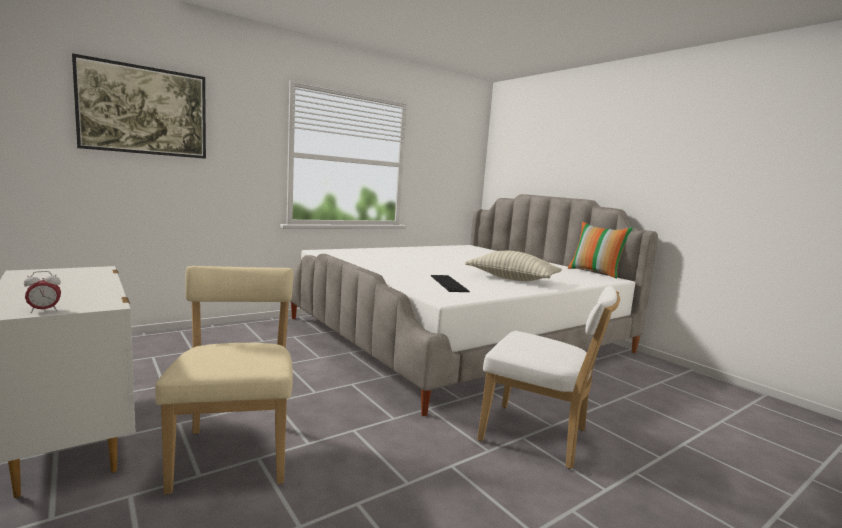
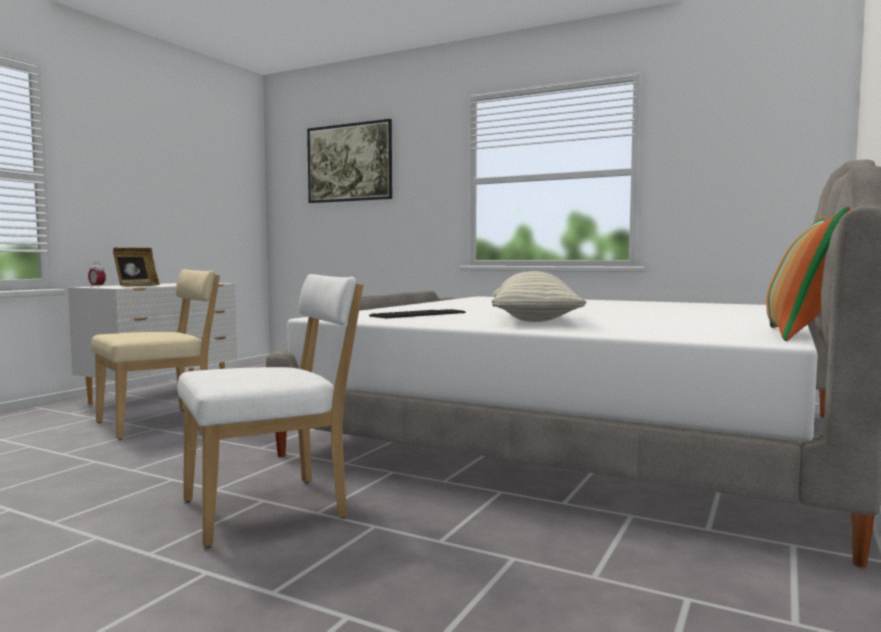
camera: 65 degrees right, 5 degrees down
white chair [477,285,620,469] -> white chair turned 120 degrees counterclockwise [177,274,363,547]
none -> picture frame [113,248,160,287]

